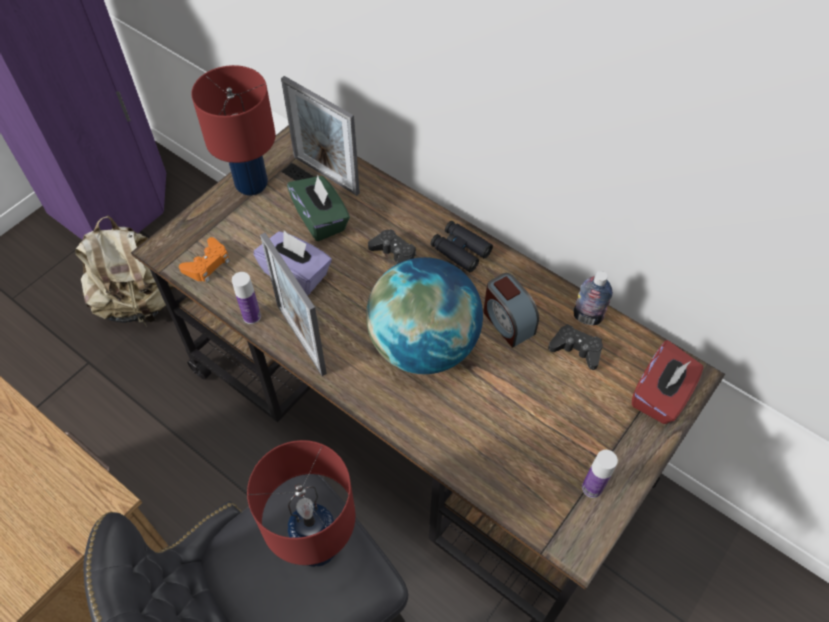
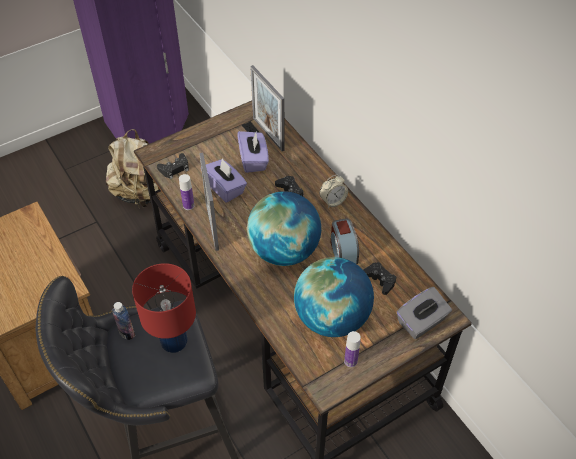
camera: 20 degrees right, 5 degrees down
orange game controller [179,237,230,282] -> black game controller [157,153,189,179]
red table lamp [191,65,276,196] -> none
green tissue box [287,175,350,241] -> purple tissue box [238,130,269,173]
black binoculars [430,221,493,272] -> alarm clock [320,175,348,208]
bottle [573,271,613,325] -> bottle moved to [112,302,135,340]
red tissue box [632,340,704,424] -> grey tissue box [396,287,452,339]
none -> globe [294,257,374,337]

